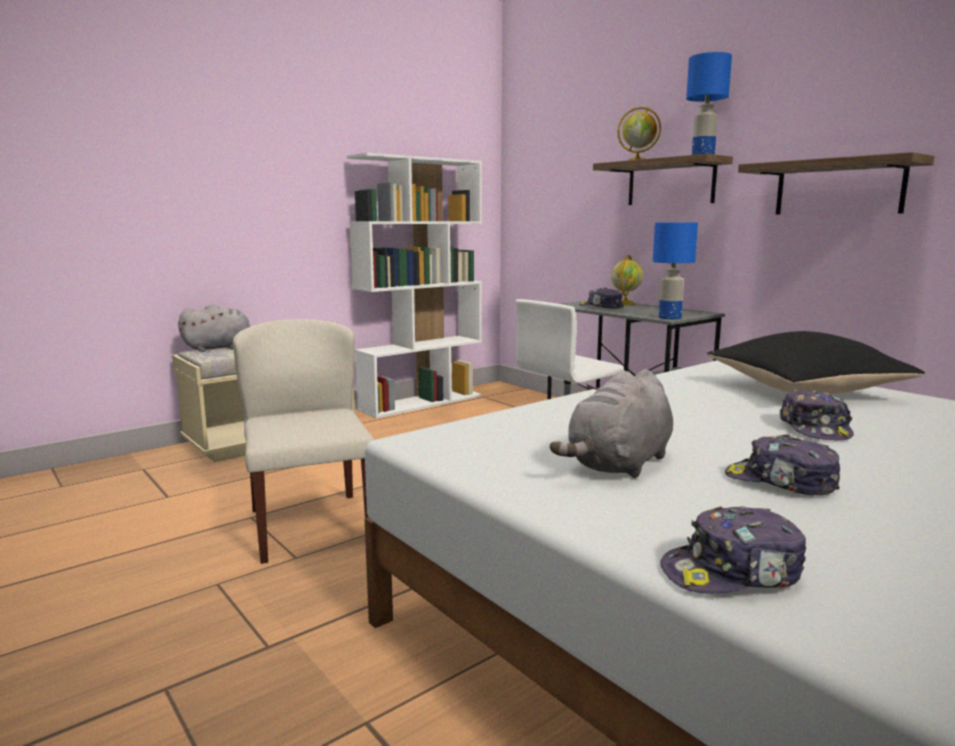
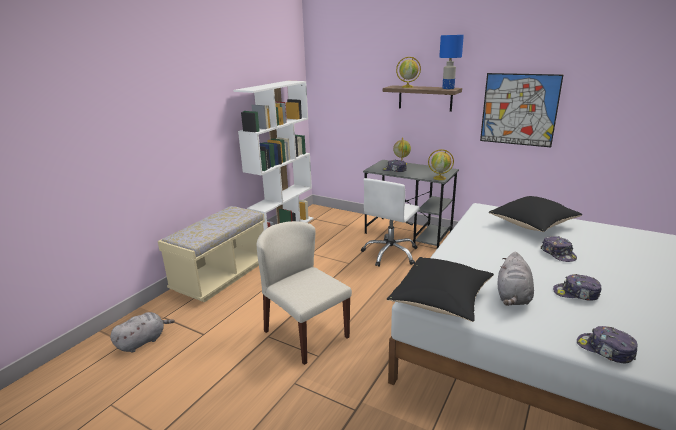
camera: 20 degrees left, 10 degrees up
grey plush toy [178,304,251,352] -> grey plush toy moved to [110,312,175,353]
blue table lamp [653,222,698,319] -> globe [428,149,454,180]
cap [660,506,806,594] -> cap turned 75 degrees clockwise [577,326,638,363]
shelf [738,152,935,214] -> picture [480,73,563,148]
none -> black pillow [387,257,494,322]

